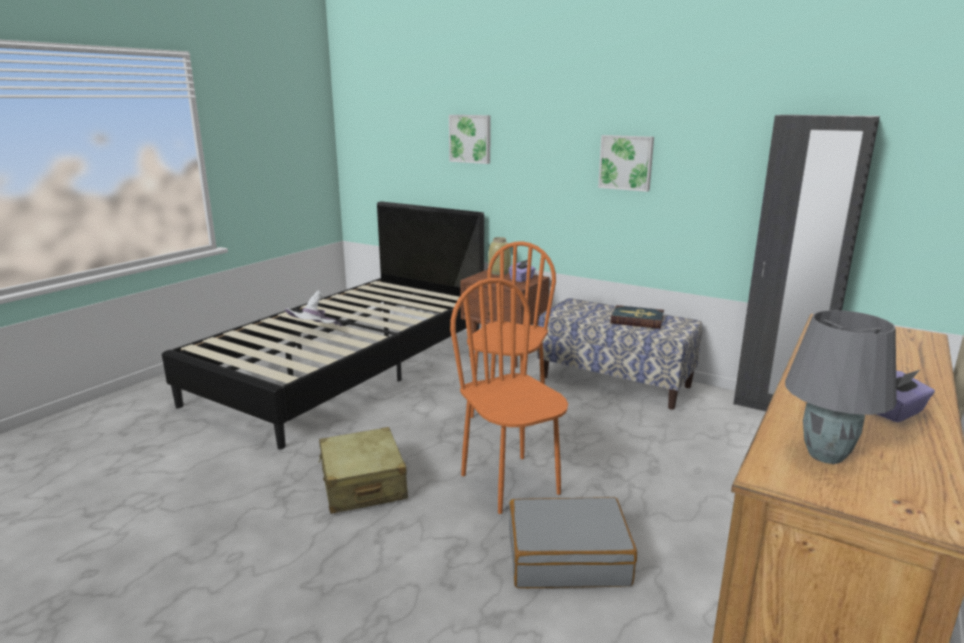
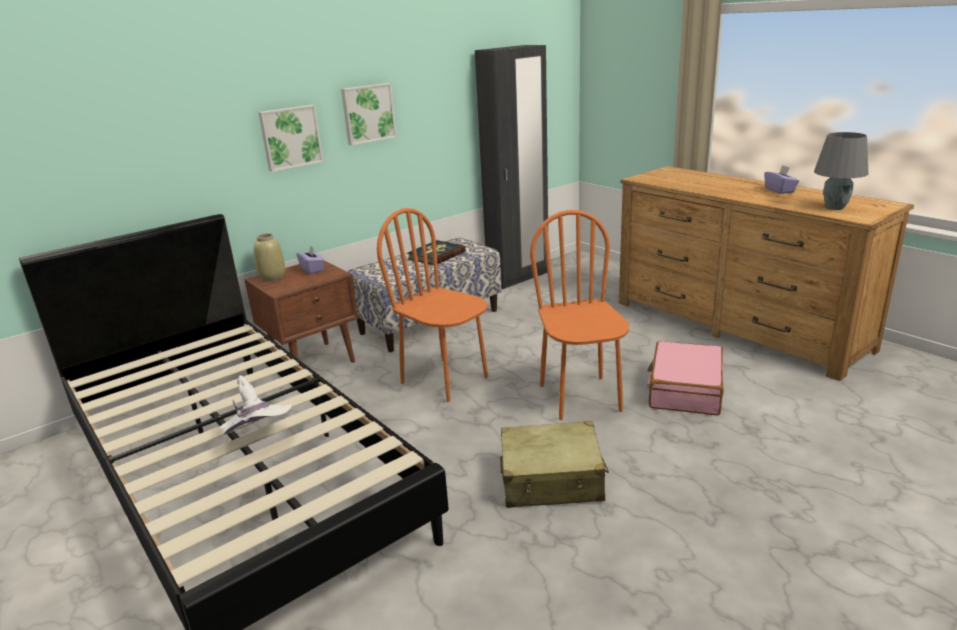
camera: 70 degrees left, 5 degrees up
picture [449,115,491,164] -> picture moved to [258,105,324,172]
orange chair [450,278,568,514] -> orange chair turned 90 degrees clockwise [530,210,629,420]
grey suitcase [509,497,637,588] -> pink suitcase [647,341,724,415]

